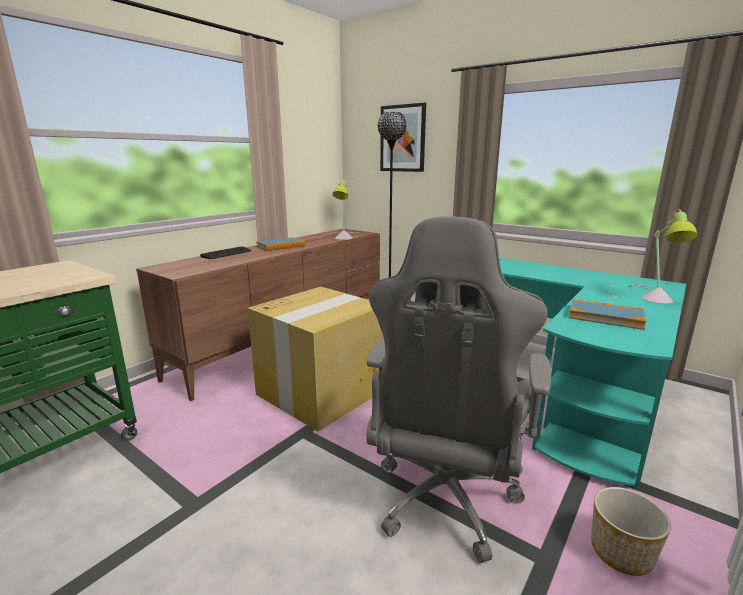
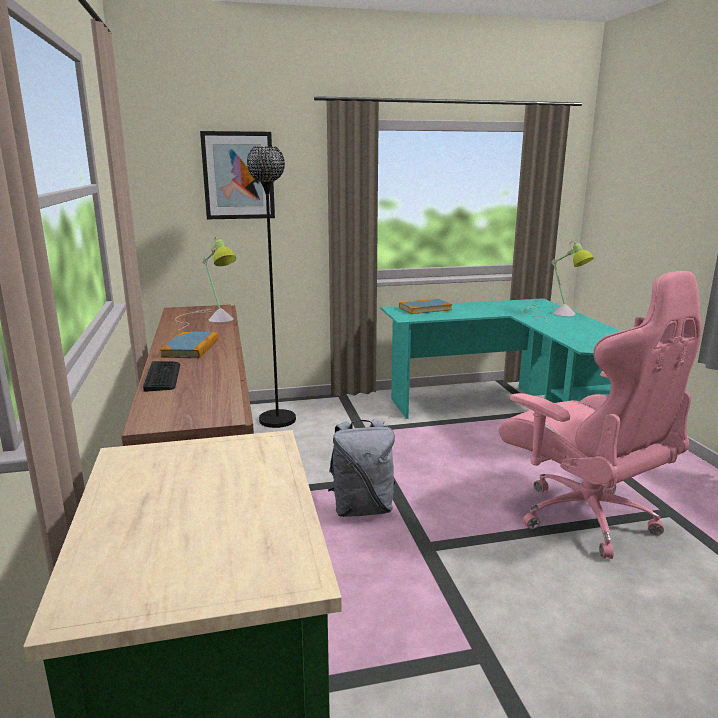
camera: 50 degrees left, 0 degrees up
cardboard box [248,287,383,431] -> grey backpack [328,419,396,517]
grey office chair [366,216,551,563] -> pink office chair [499,271,702,559]
book [569,299,646,330] -> book moved to [399,299,452,314]
planter [591,487,671,576] -> none

